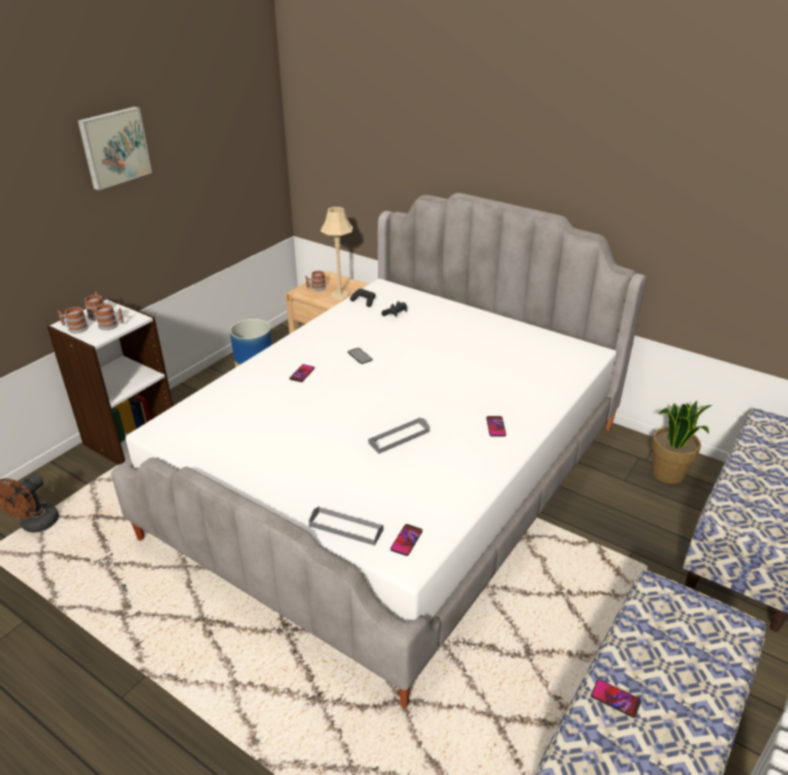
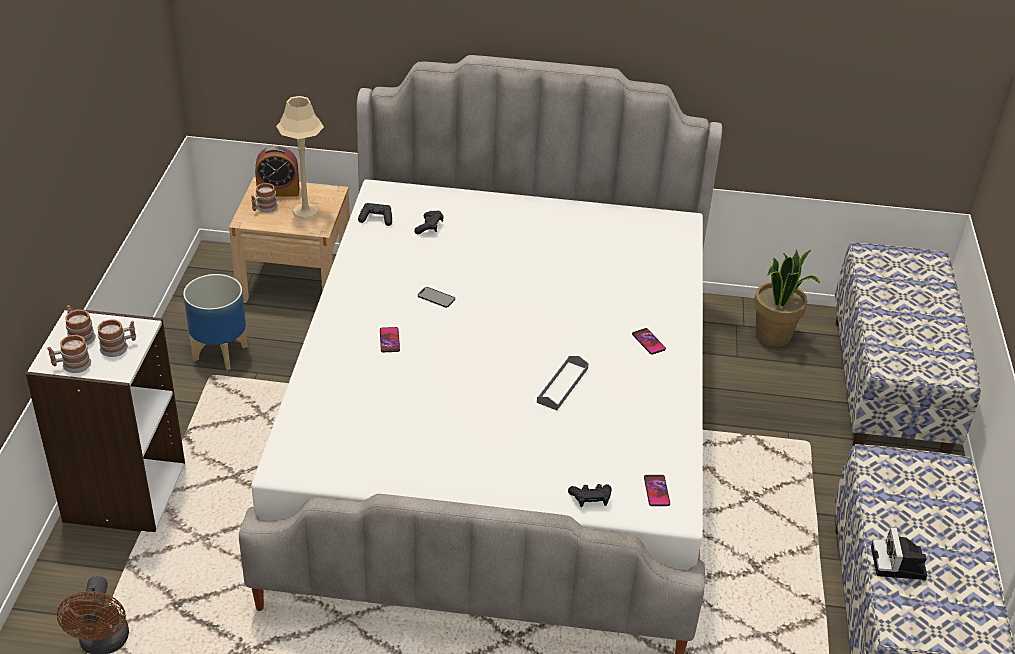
camera: 30 degrees left, 5 degrees up
picture [78,107,152,190] -> none
grey tray [309,506,383,546] -> black game controller [568,484,612,507]
phone [591,679,641,718] -> camera [871,527,927,580]
none -> alarm clock [255,146,299,197]

